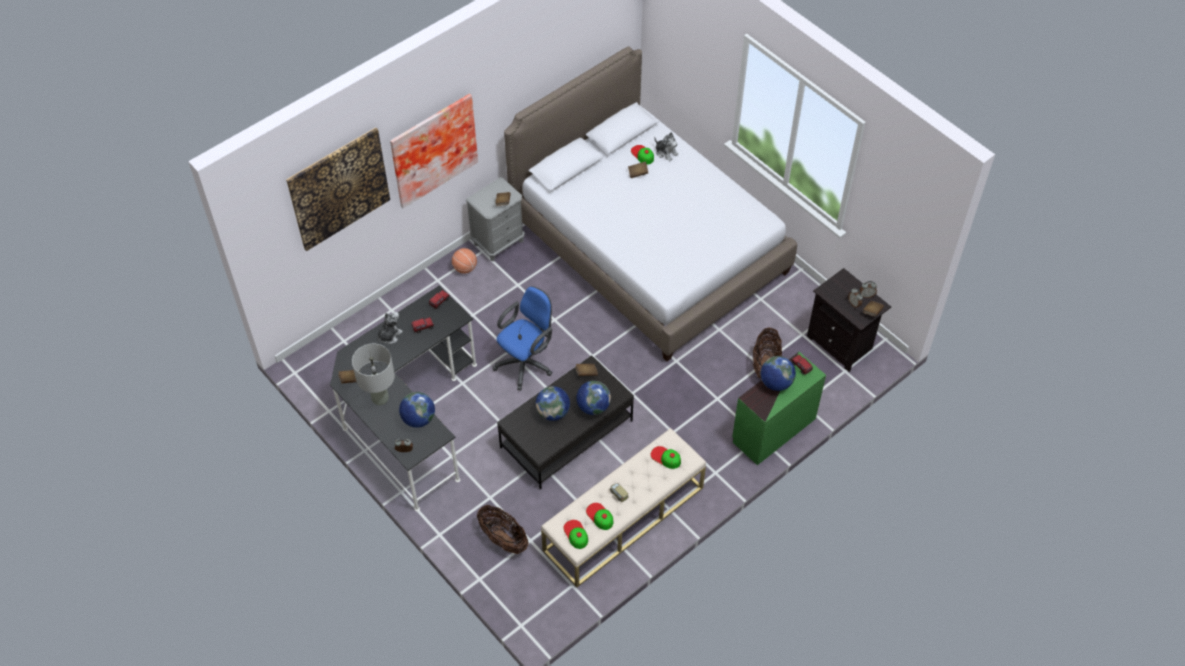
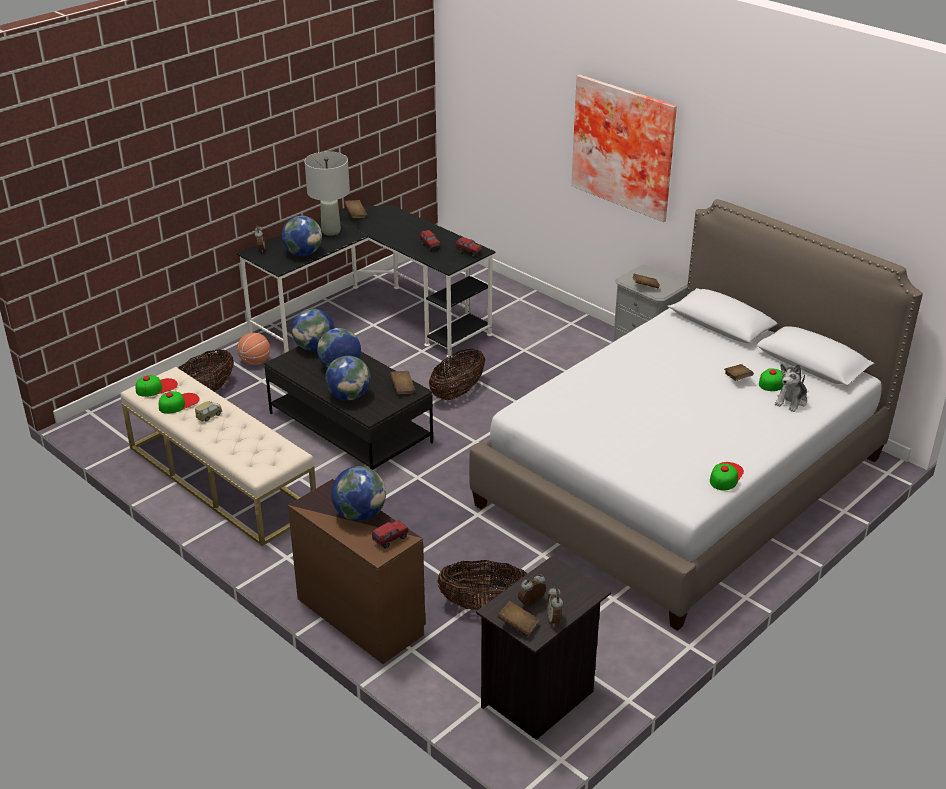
camera: 85 degrees right, 20 degrees down
picture [286,127,390,251] -> none
plush toy [377,312,403,344] -> none
basketball [452,248,477,274] -> basketball moved to [237,333,270,365]
blue office chair [493,286,553,390] -> basket [429,349,485,400]
cap [651,446,681,469] -> cap moved to [710,462,744,491]
green dresser [732,352,826,465] -> brown dresser [288,479,425,664]
none -> globe [292,308,334,351]

